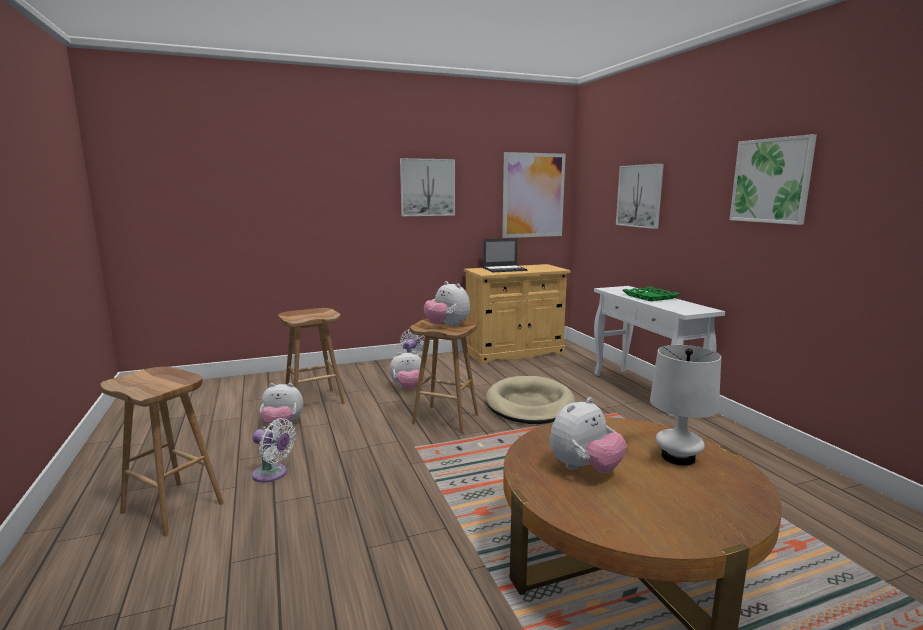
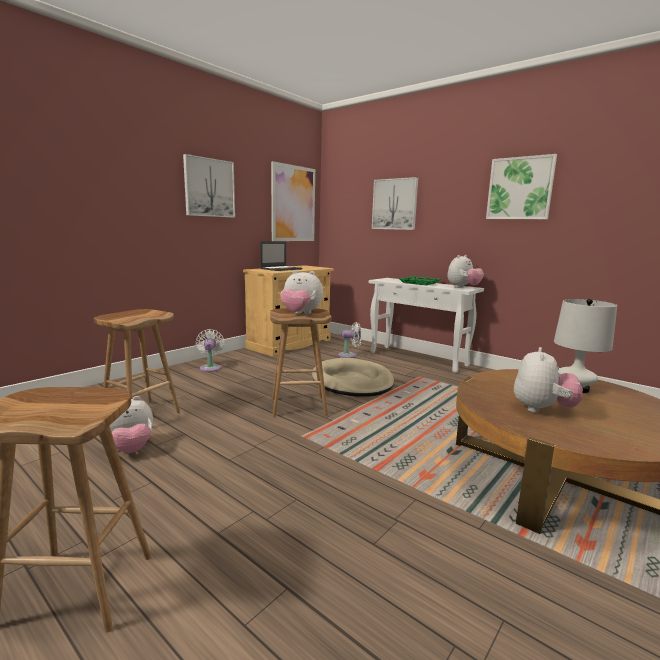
camera: 30 degrees left, 0 degrees up
white fan [252,418,296,482] -> white fan moved to [338,322,362,358]
plush toy [390,351,421,389] -> plush toy moved to [447,255,484,288]

